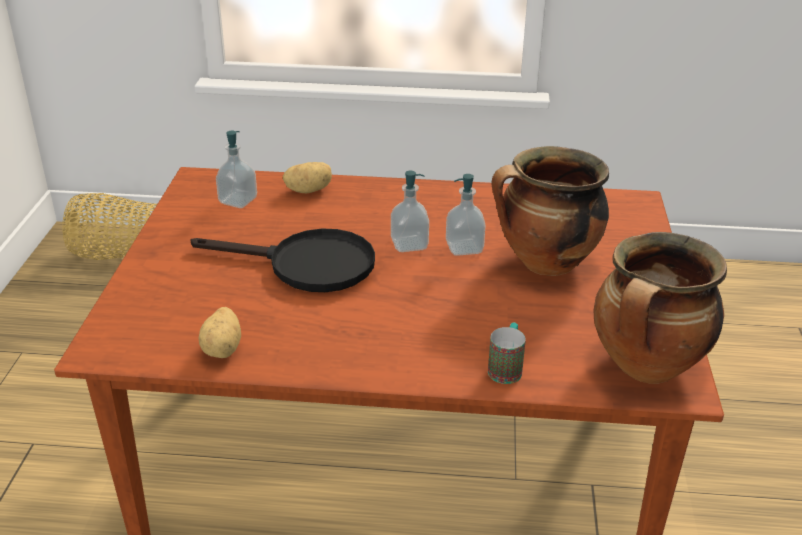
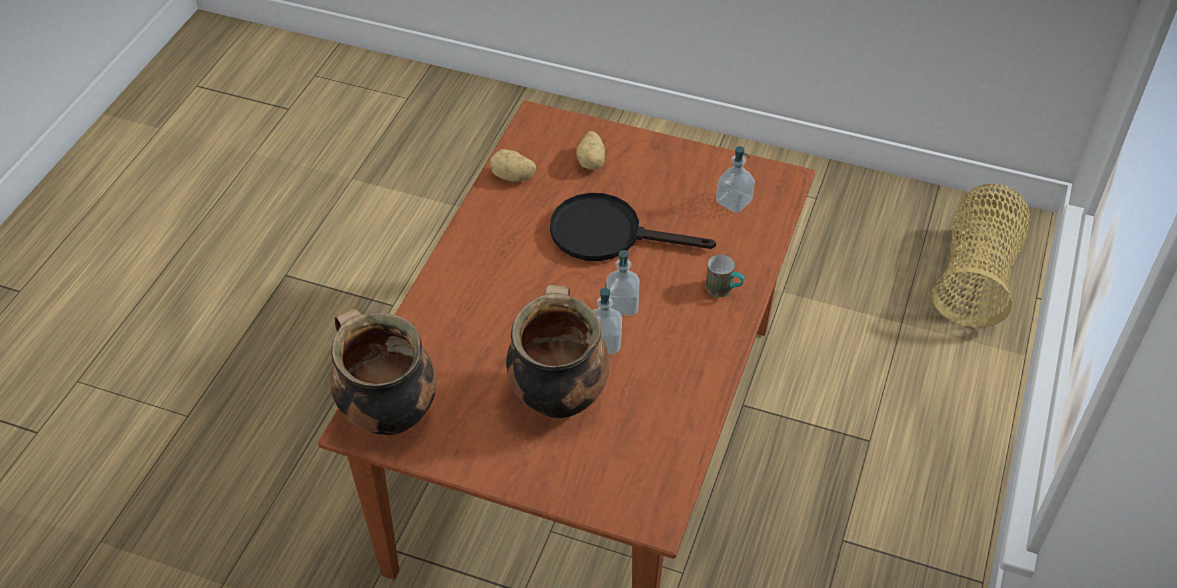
camera: 105 degrees right, 15 degrees up
black frying pan [190,229,375,292] -> black frying pan turned 75 degrees clockwise [550,193,716,261]
potato [283,162,332,193] -> potato moved to [576,131,605,170]
mug [488,323,526,384] -> mug moved to [706,255,745,297]

